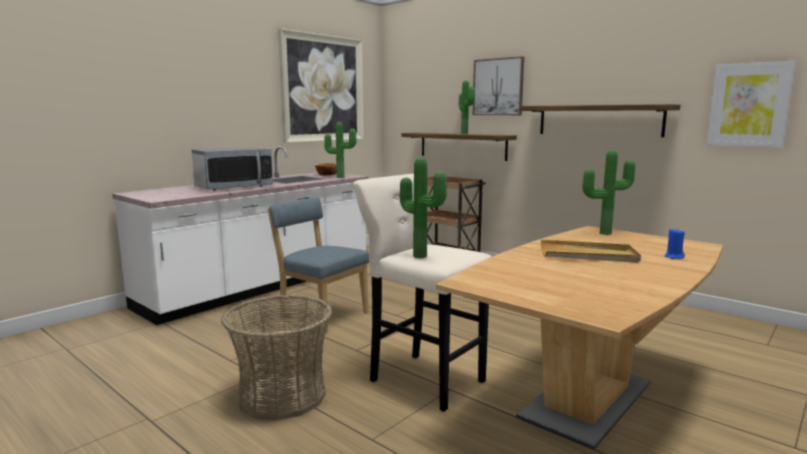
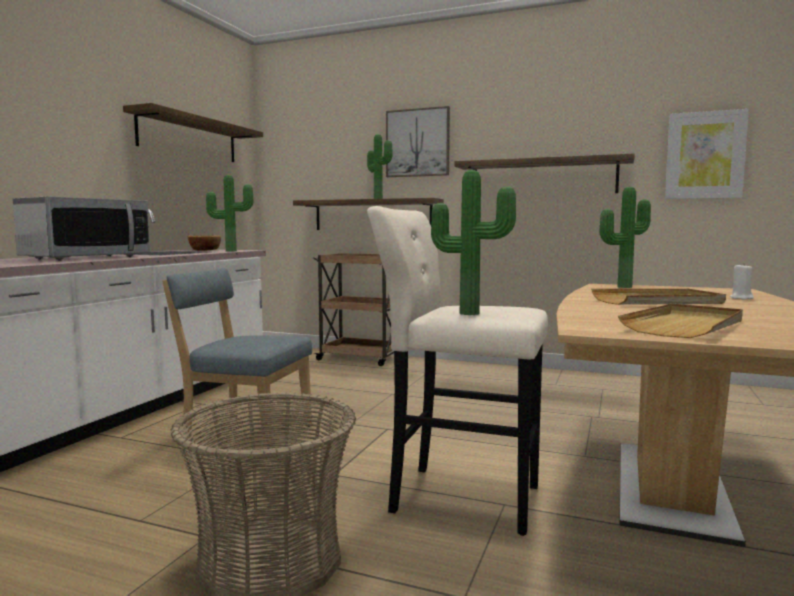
camera: 20 degrees left, 5 degrees down
picture [278,28,364,143] -> shelf [123,103,263,162]
blue candle [665,228,685,259] -> white candle [730,264,753,300]
none -> beige tray [618,303,743,338]

